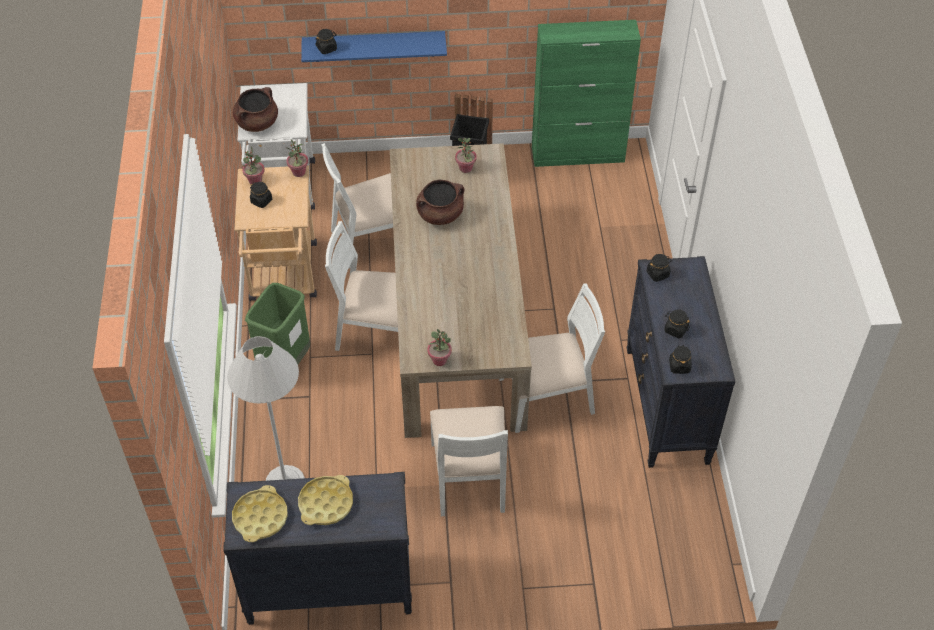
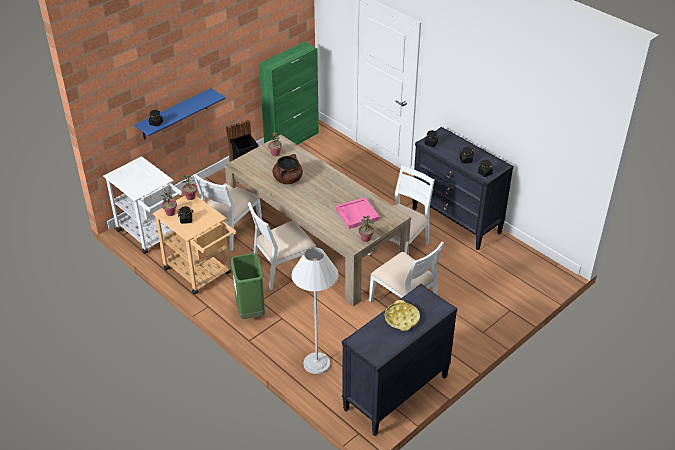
camera: 40 degrees left, 10 degrees down
yellow tray [232,485,288,542] -> none
brown cooking pot [233,87,278,132] -> none
none -> pink tray [336,198,380,229]

